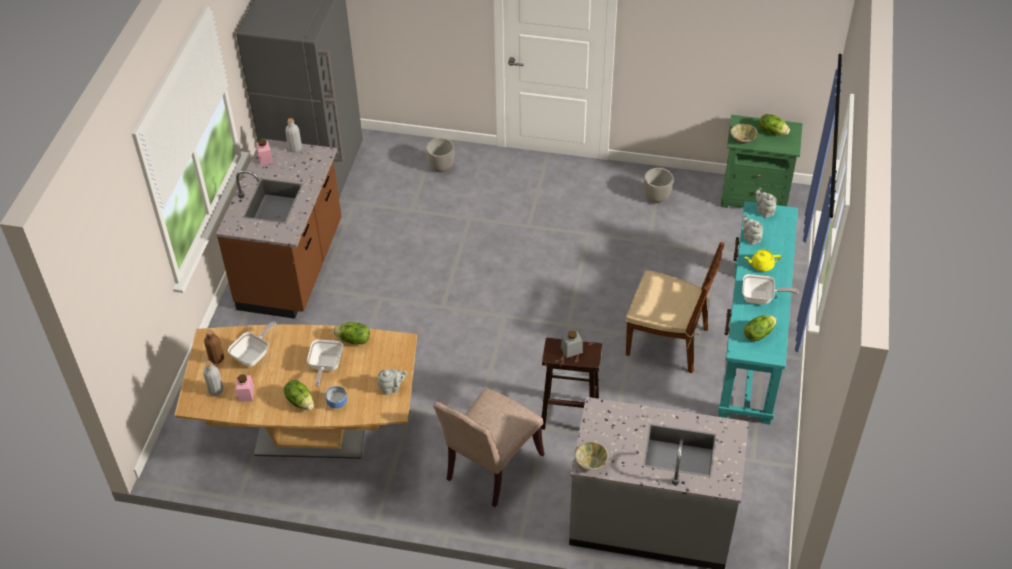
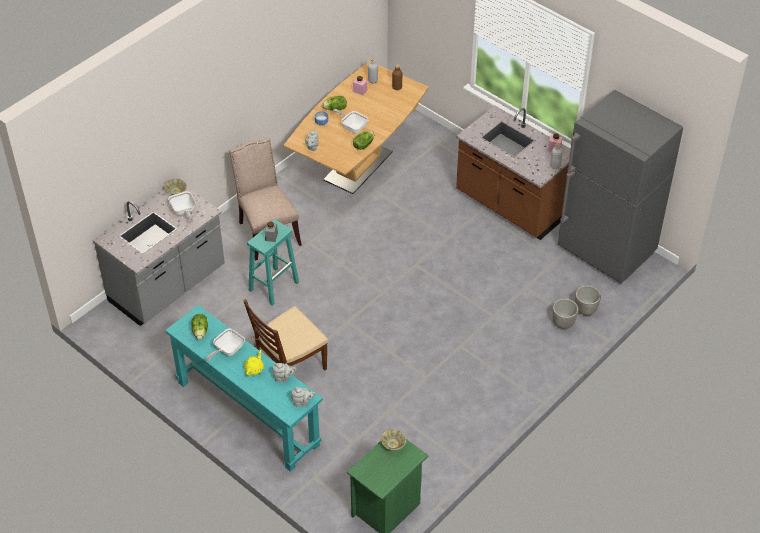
camera: 120 degrees right, 0 degrees up
frying pan [228,322,276,367] -> frying pan moved to [168,191,196,222]
brown stool [541,337,602,430] -> turquoise stool [247,220,299,306]
planter [644,168,674,203] -> planter moved to [575,286,601,316]
lettuce [759,114,790,136] -> none

